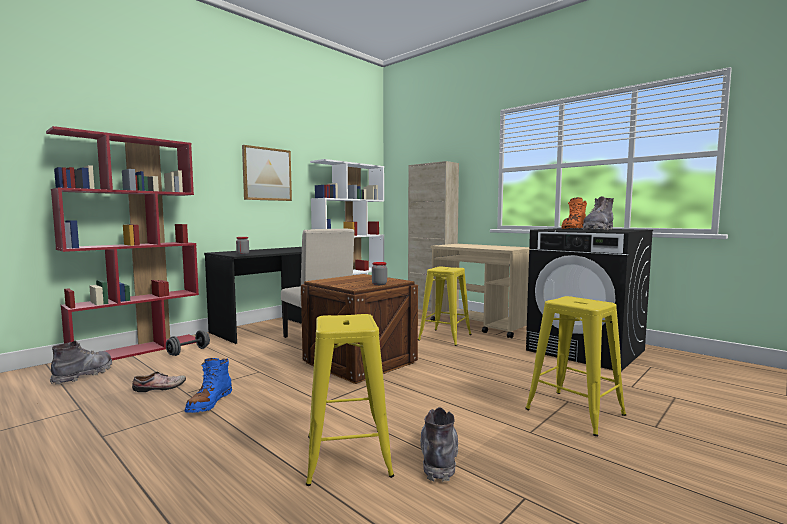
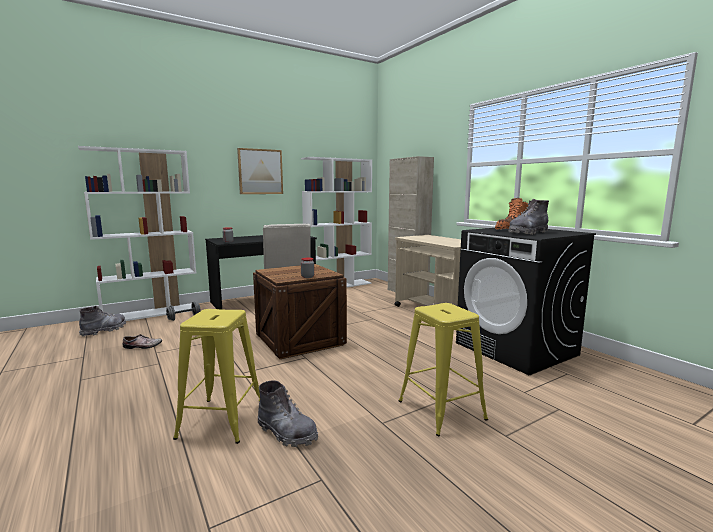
camera: 15 degrees right, 5 degrees up
red bookcase [46,126,199,360] -> white bookcase [78,146,196,321]
blue boot [185,358,232,413] -> none
yellow stool [418,267,472,346] -> none
grey boot [420,407,459,482] -> grey boot turned 105 degrees clockwise [258,381,318,447]

